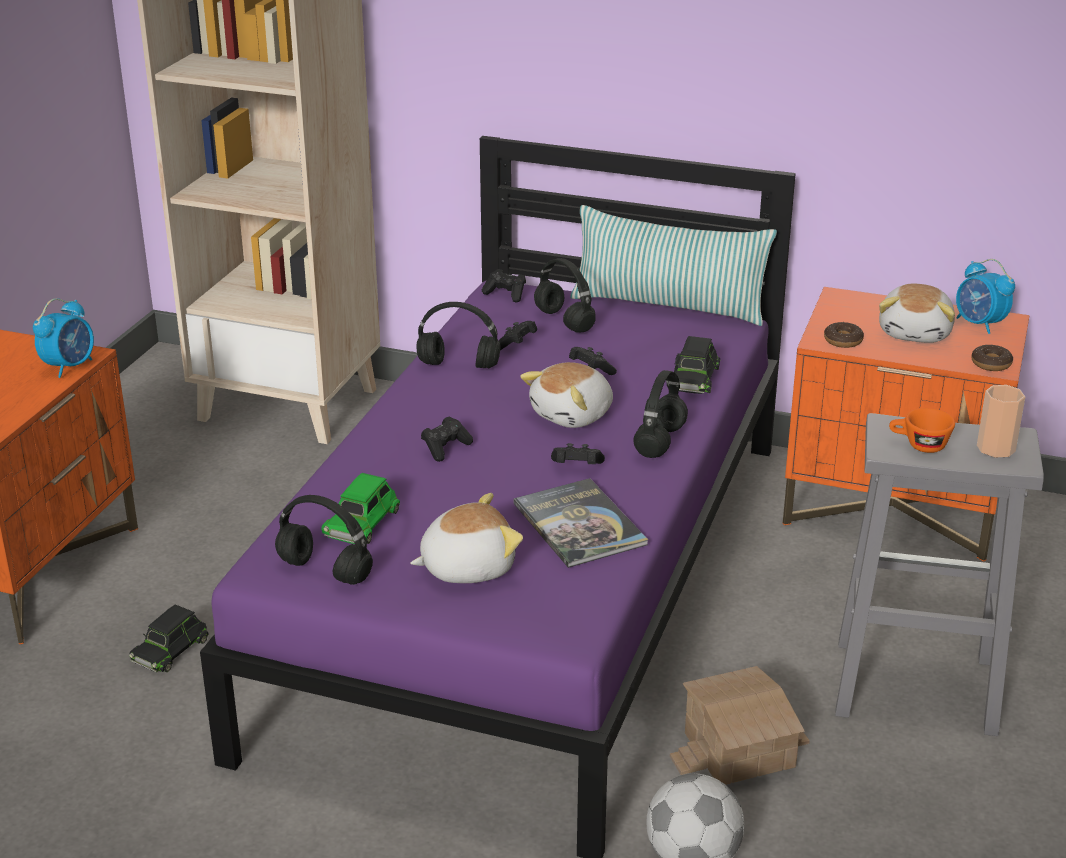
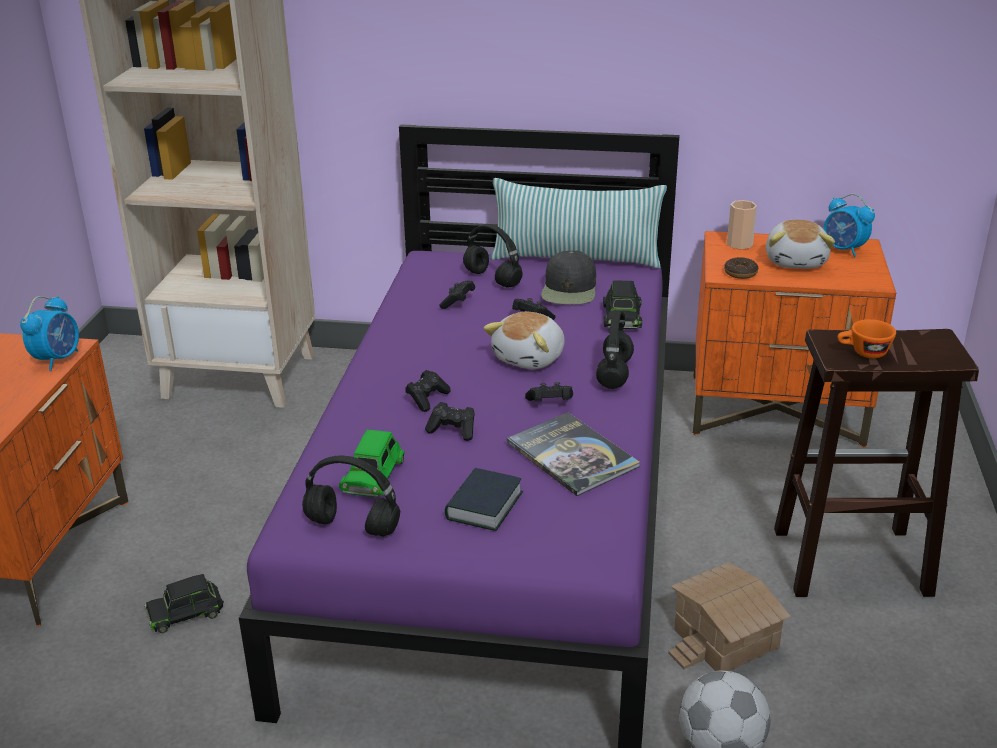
camera: 10 degrees left, 0 degrees up
black toy car [129,604,209,672] -> black toy car turned 45 degrees clockwise [144,574,224,633]
plush toy [410,493,523,583] -> book [445,468,523,531]
black headphones [417,302,500,368] -> none
black game controller [482,269,526,302] -> black game controller moved to [425,402,475,441]
grey stool [835,413,1044,736] -> brown stool [774,329,979,597]
donut [971,345,1013,371] -> none
cup [977,385,1025,458] -> cup moved to [727,200,757,250]
none -> black cap [541,251,596,305]

